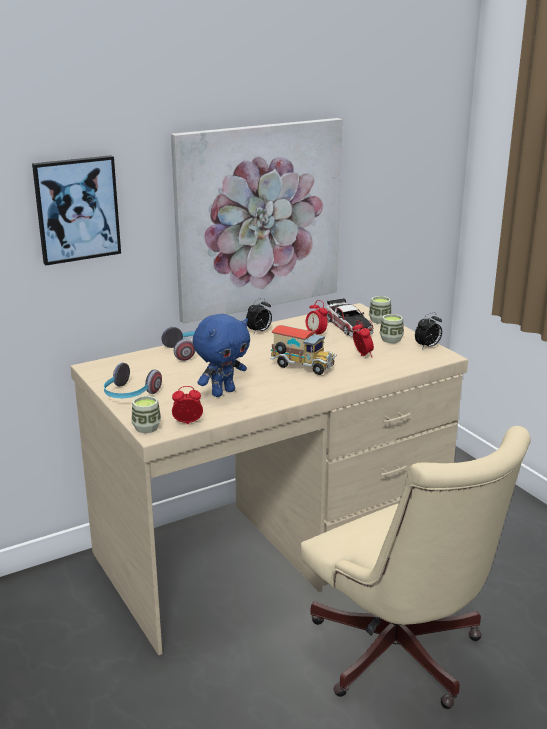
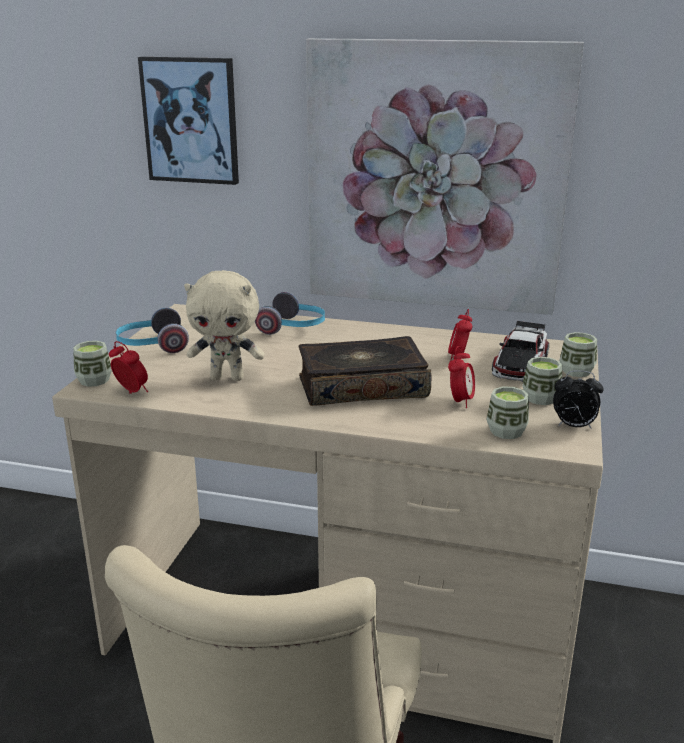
camera: 45 degrees right, 0 degrees up
blue plush toy [193,314,250,397] -> beige plush toy [184,270,265,381]
alarm clock [246,298,272,333] -> none
toy truck [270,325,337,375] -> book [299,336,432,406]
none -> cup [486,386,529,439]

